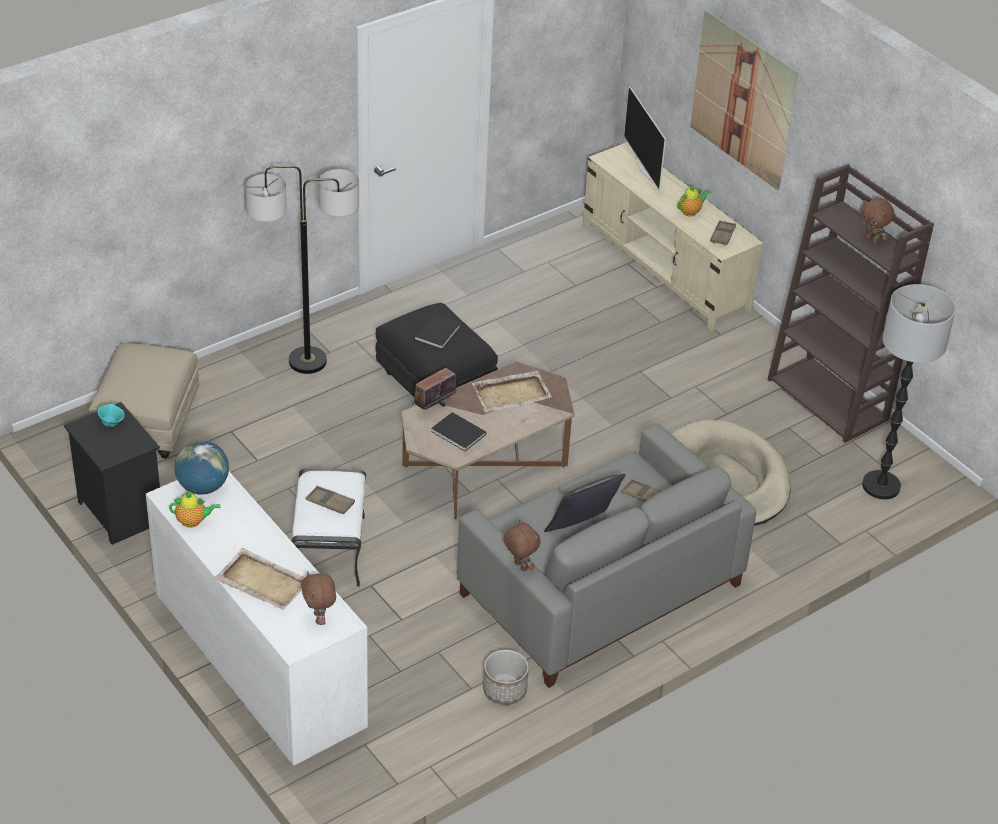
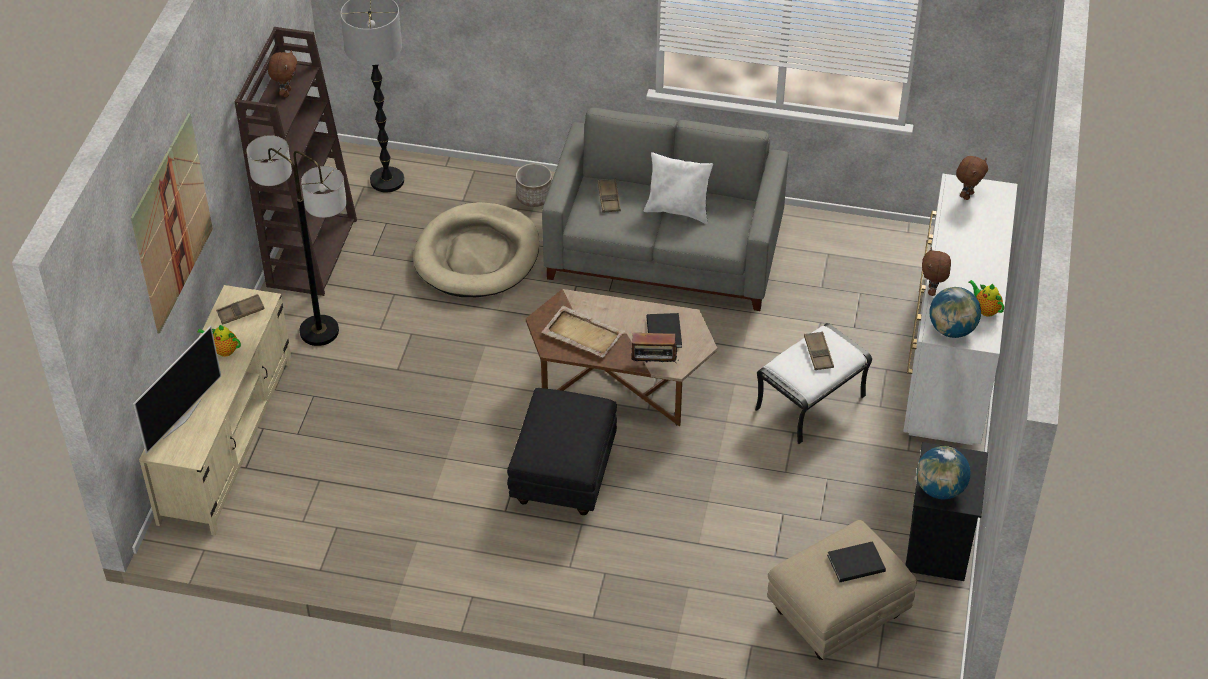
camera: 130 degrees left, 5 degrees up
turquoise bowl [97,404,124,427] -> globe [917,446,970,499]
beige tray [214,548,305,610] -> none
floor lamp [245,166,359,374] -> floor lamp moved to [246,135,347,346]
black book [414,314,461,349] -> black book moved to [827,541,886,582]
planter [483,650,529,705] -> planter moved to [516,163,552,207]
brown plush toy [504,519,541,572] -> brown plush toy moved to [922,247,951,296]
black pillow [544,474,625,532] -> white pillow [644,152,713,224]

